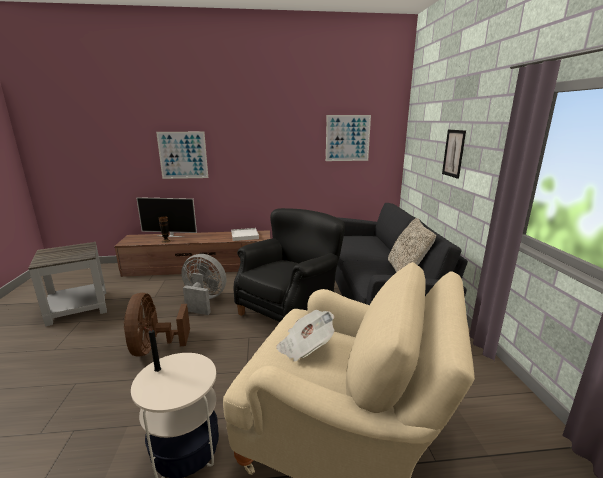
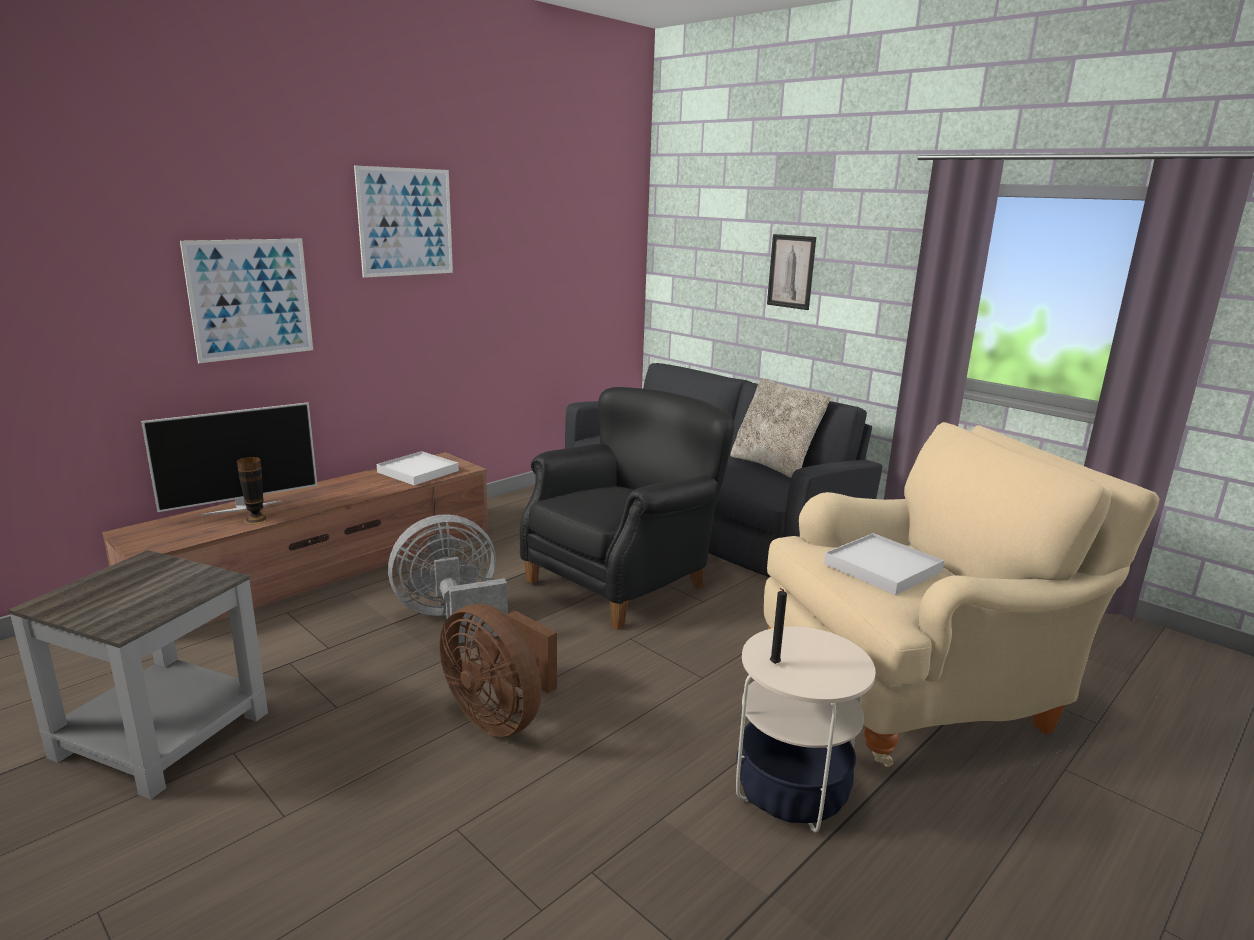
camera: 40 degrees left, 0 degrees up
black armchair [234,208,345,322] -> black armchair turned 45 degrees clockwise [520,387,734,630]
newspaper [276,310,335,362] -> white tray [824,533,944,595]
picture [326,115,371,161] -> picture moved to [354,166,453,278]

